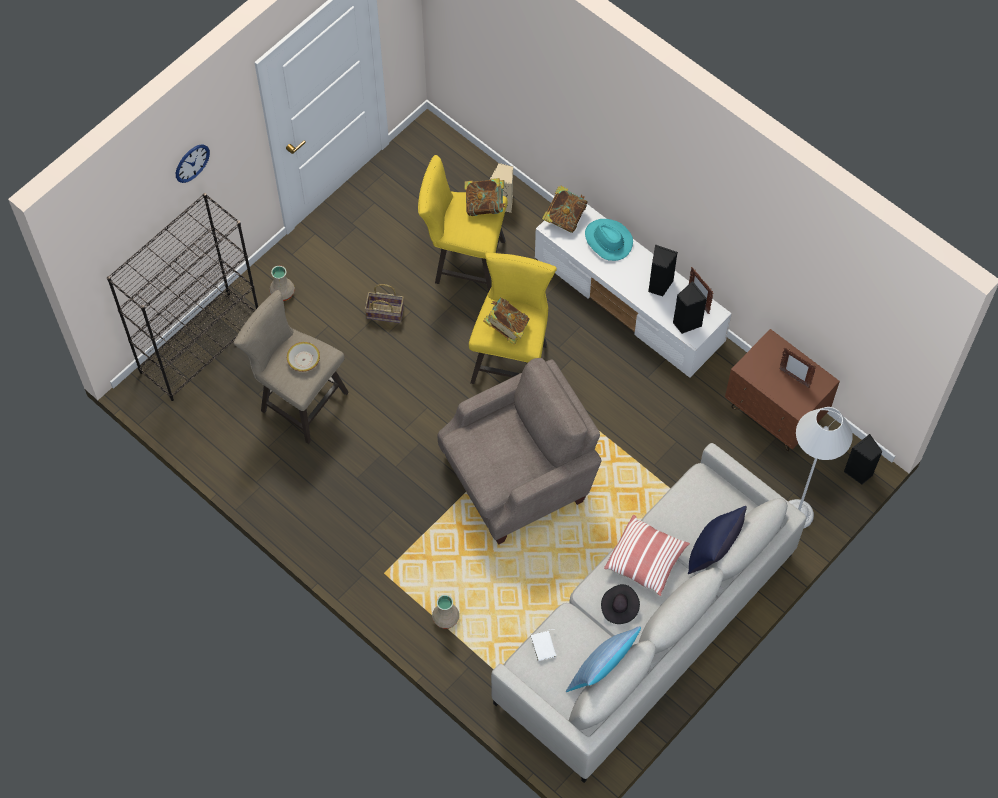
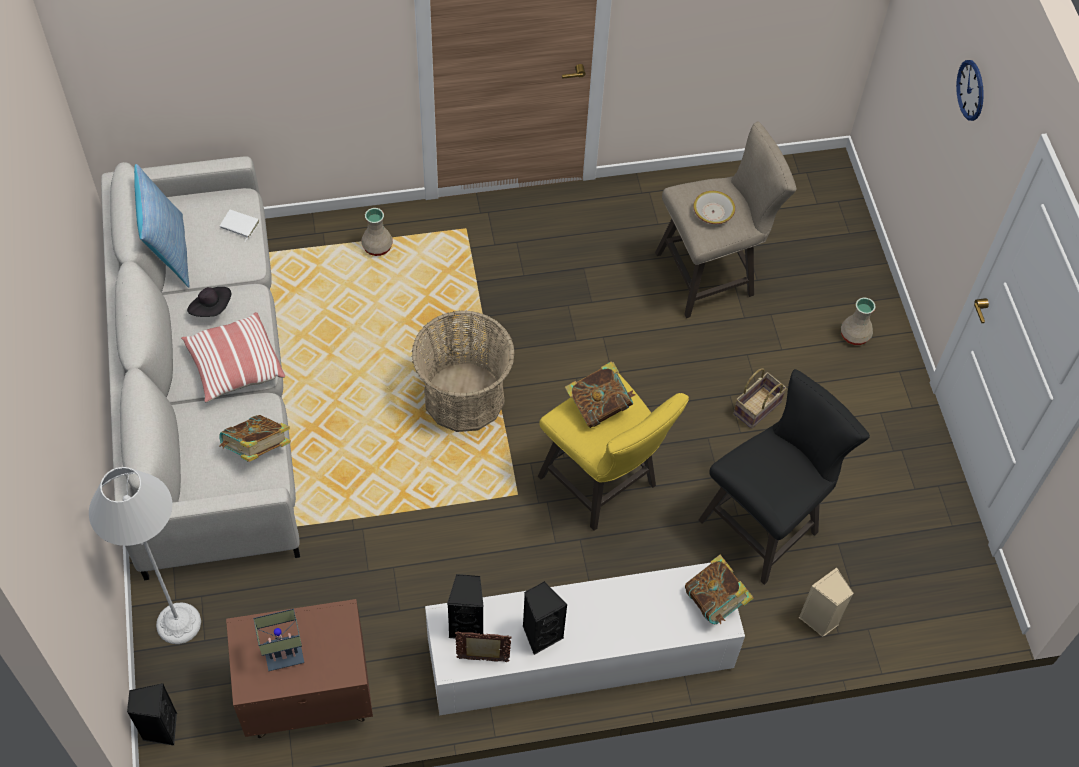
camera: 125 degrees right, 5 degrees down
black bookcase [107,193,258,401] -> none
yellow stool [418,155,508,292] -> black stool [698,369,870,585]
beige armchair [438,358,601,545] -> basket [412,311,515,432]
book [465,178,506,216] -> book moved to [219,415,291,462]
turquoise hat [585,219,633,261] -> none
blue pillow [688,506,747,574] -> none
picture frame [779,347,816,388] -> table lamp [253,609,304,671]

